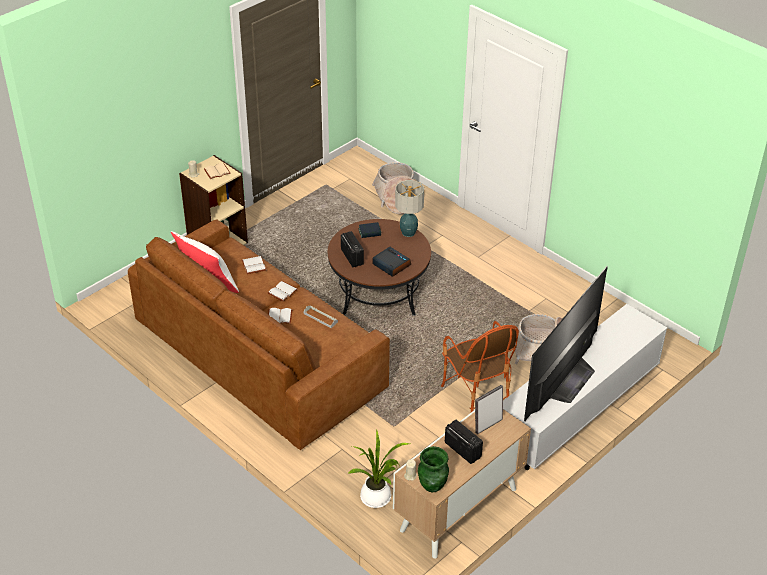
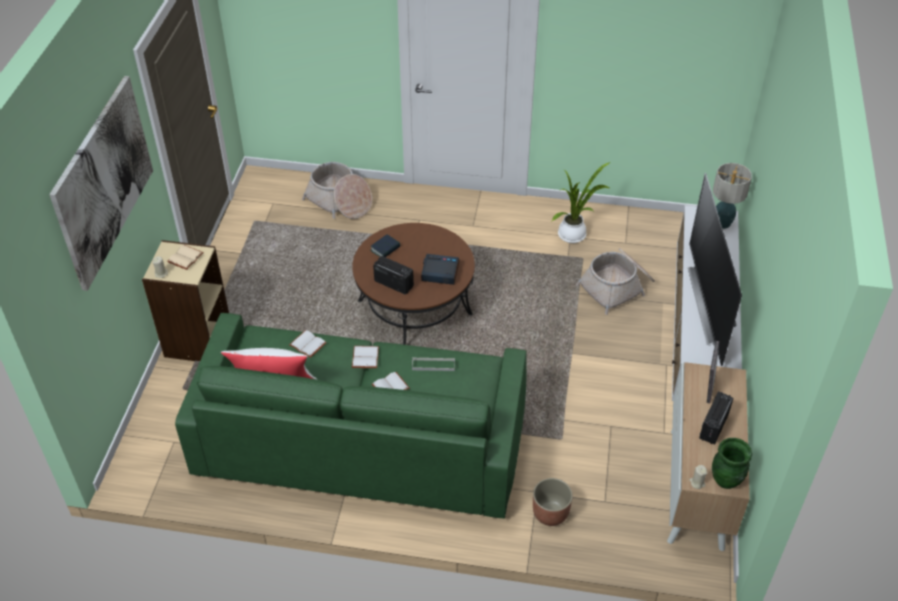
camera: 35 degrees left, 5 degrees up
brown sofa [128,219,390,450] -> green sofa [175,313,527,519]
potted plant [349,429,410,508] -> potted plant moved to [552,162,610,243]
table lamp [395,180,424,237] -> table lamp moved to [713,163,752,229]
armchair [441,321,519,412] -> none
radio [445,420,483,464] -> radio turned 75 degrees counterclockwise [699,391,734,445]
none -> picture [49,76,153,291]
none -> planter [533,478,573,526]

